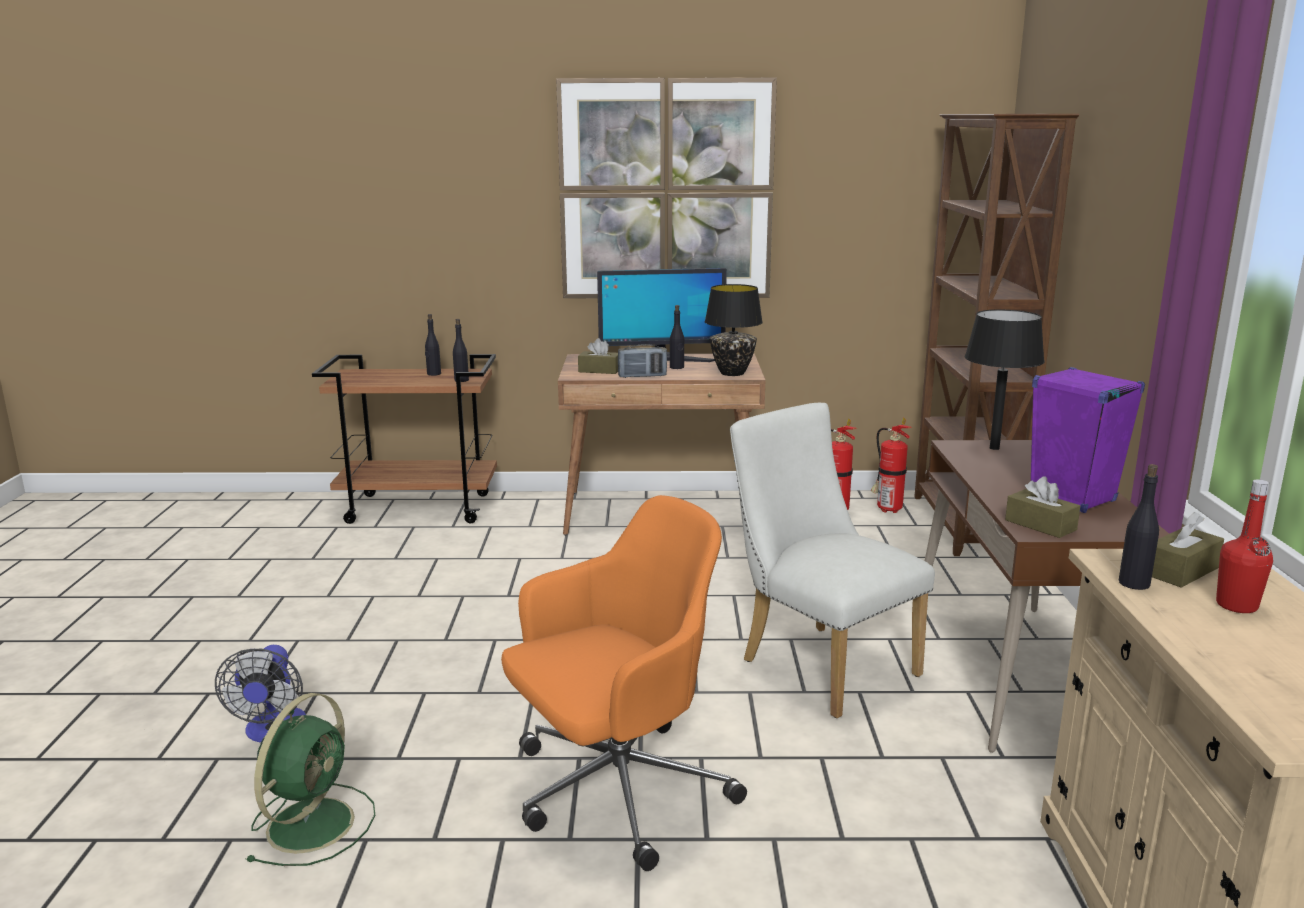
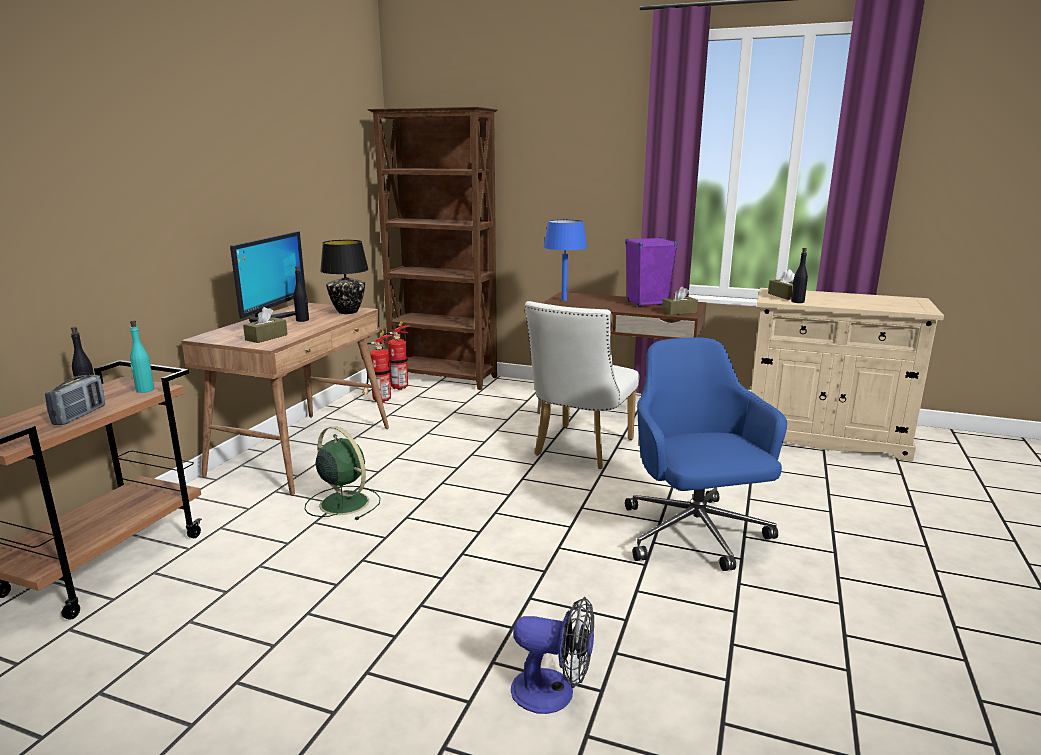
camera: 70 degrees left, 0 degrees up
green fan [245,693,375,866] -> green fan moved to [305,426,380,520]
black bottle [453,319,469,382] -> turquoise bottle [130,320,154,393]
orange office chair [501,495,747,871] -> blue office chair [625,337,787,571]
picture [556,78,777,298] -> none
radio [618,344,667,378] -> radio moved to [45,375,105,425]
white chair [730,403,935,718] -> white chair turned 45 degrees counterclockwise [525,301,639,469]
black table lamp [965,310,1045,450] -> blue table lamp [543,220,587,301]
red bottle [1216,480,1273,613] -> none

